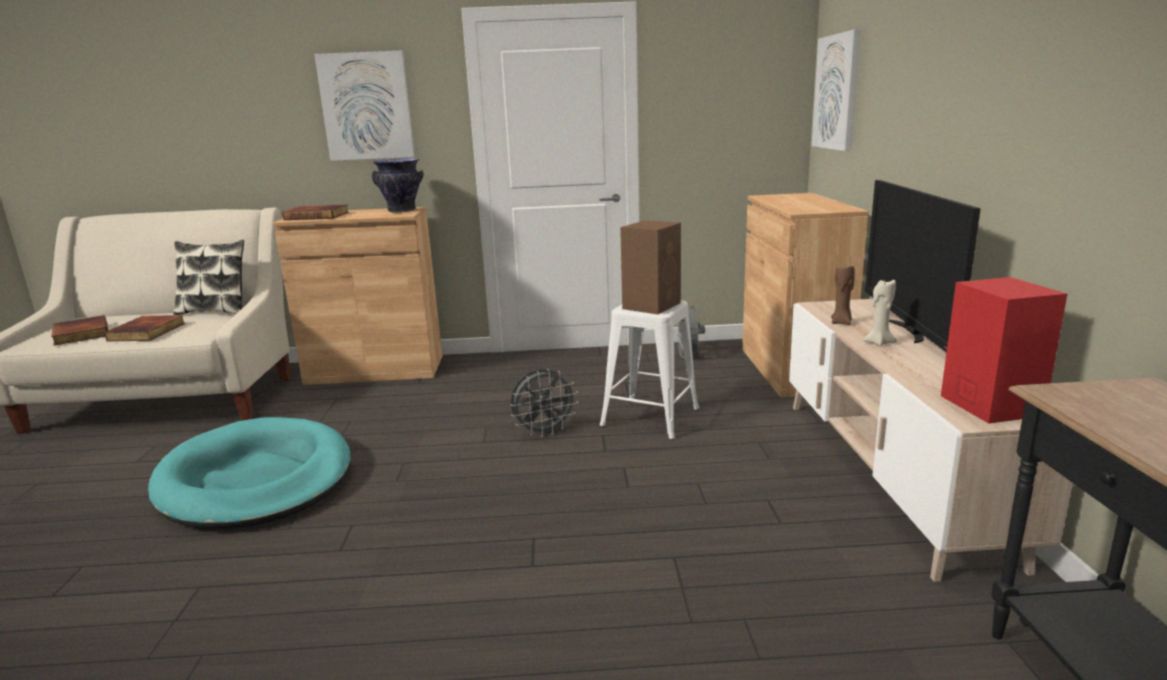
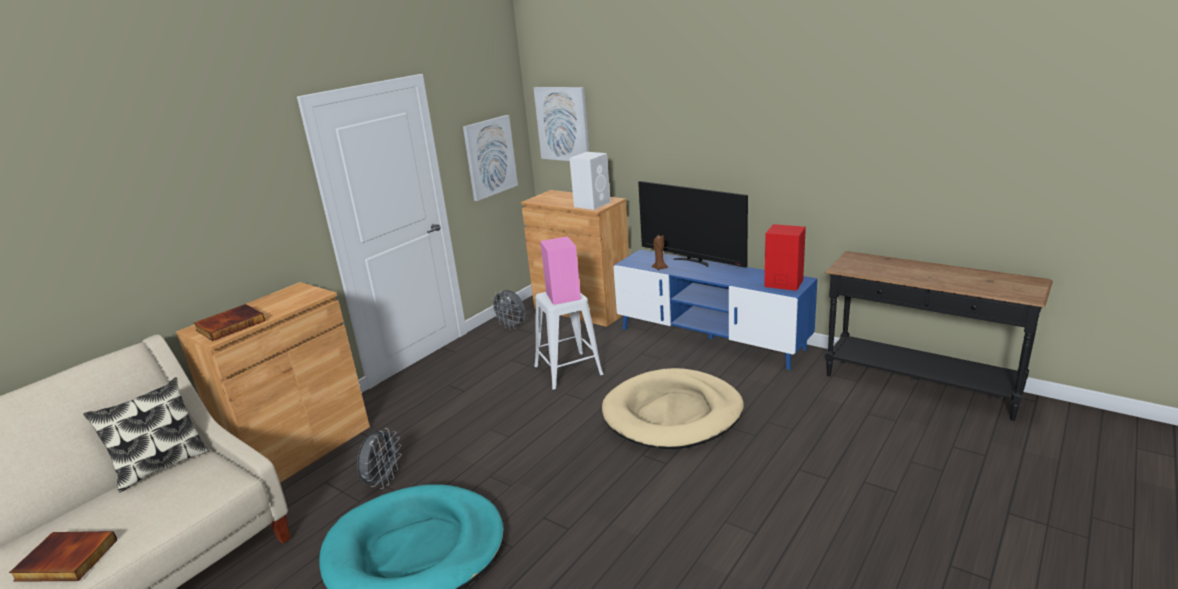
camera: 50 degrees left, 5 degrees up
book [104,315,185,341] -> none
picture [314,51,415,161] -> picture moved to [463,115,518,201]
vase [372,158,424,213] -> none
grey fan [510,369,578,437] -> grey fan moved to [357,428,402,489]
brown speaker [620,220,681,314] -> pink speaker [540,236,581,305]
beige tv stand [789,299,1073,582] -> blue tv stand [613,250,817,370]
beige candle [863,280,897,346] -> none
none -> white speaker [570,152,610,210]
none -> beige dog bed [602,368,744,449]

